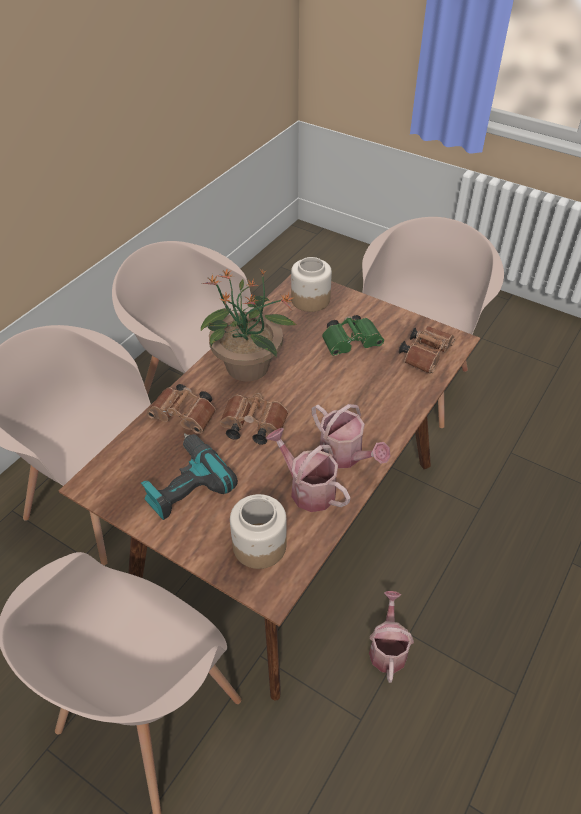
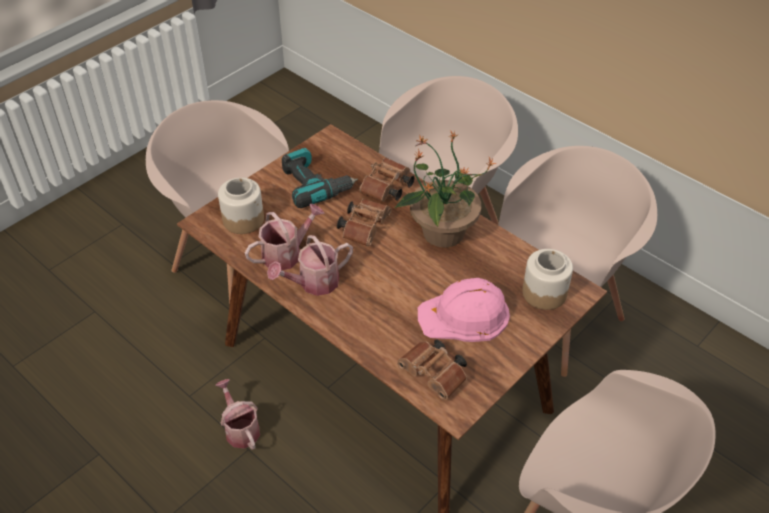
camera: 100 degrees right, 0 degrees up
green binoculars [322,315,384,356] -> pink hard hat [418,278,510,342]
watering can [369,591,414,683] -> watering can turned 135 degrees counterclockwise [215,379,260,450]

